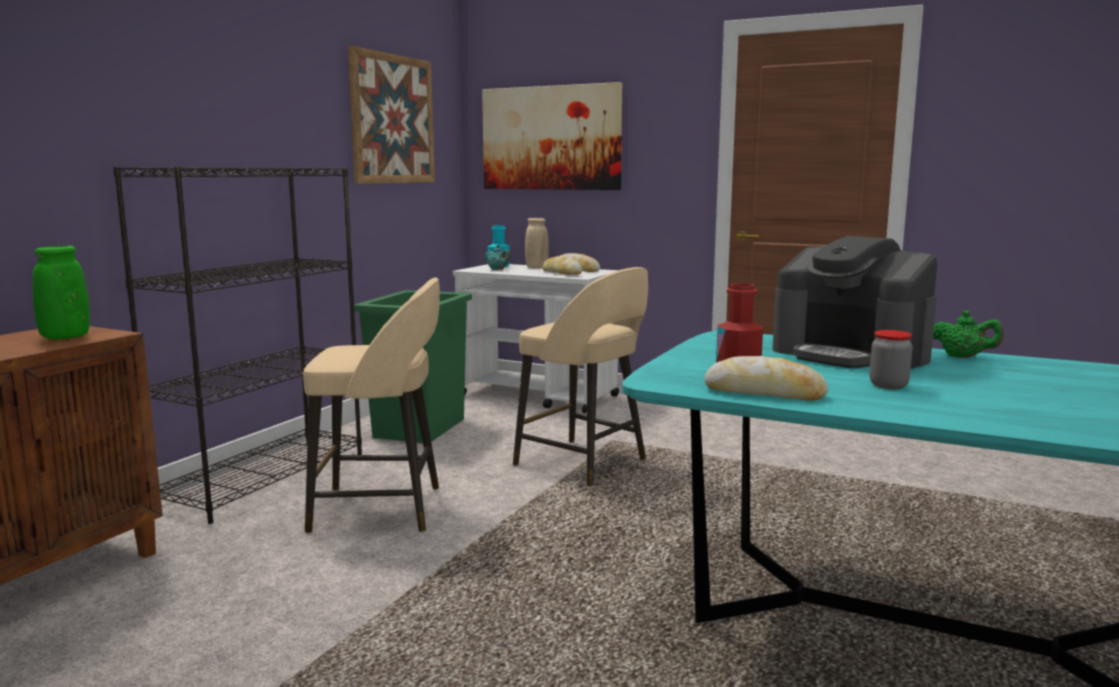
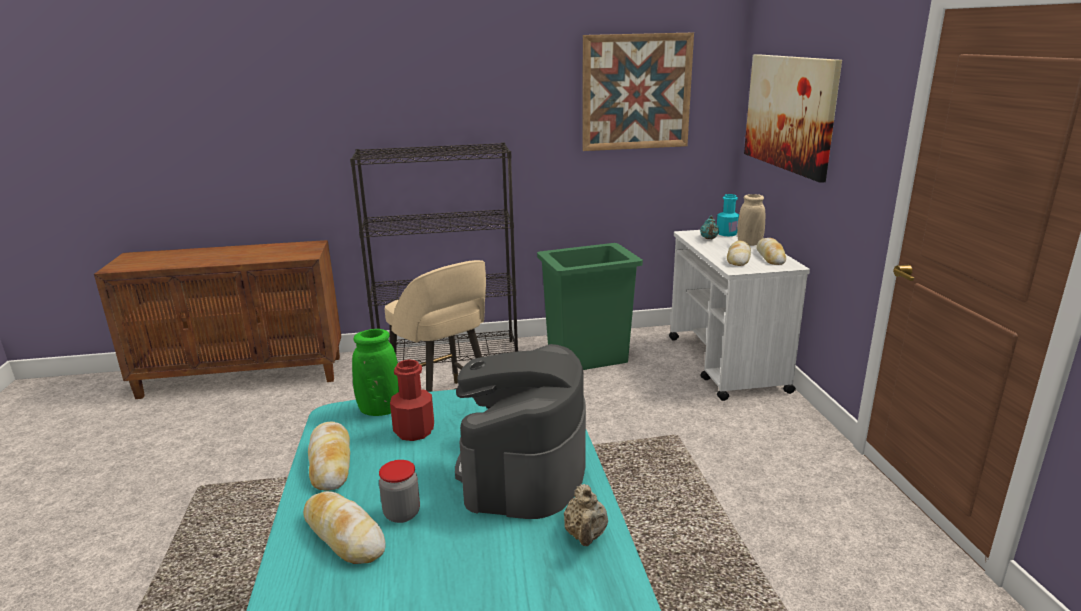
camera: 55 degrees right, 10 degrees up
green vase [32,246,90,339] -> green vase moved to [352,329,399,416]
beige stool [513,267,648,486] -> none
green teapot [933,311,1004,358] -> beige teapot [564,484,608,546]
none -> bread [303,491,385,564]

